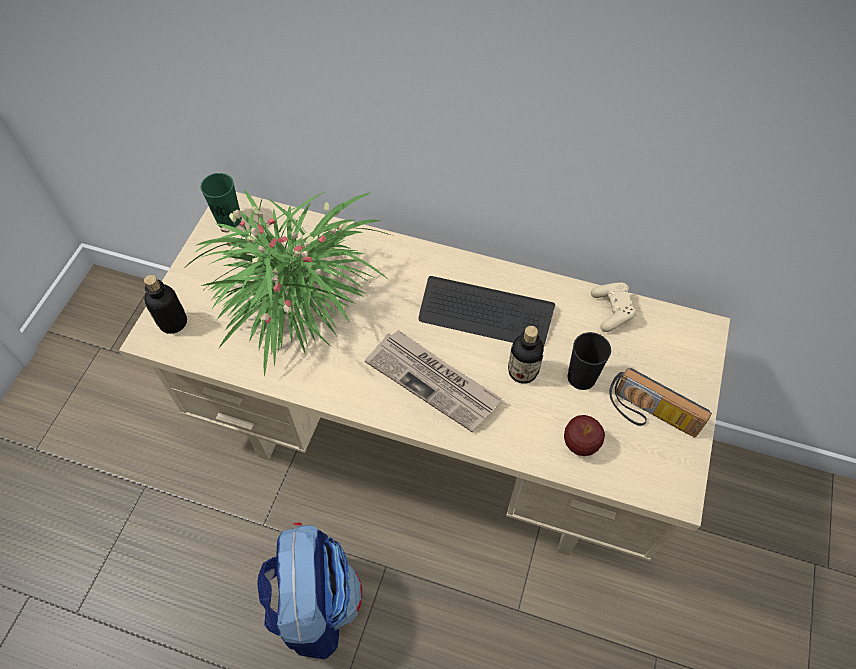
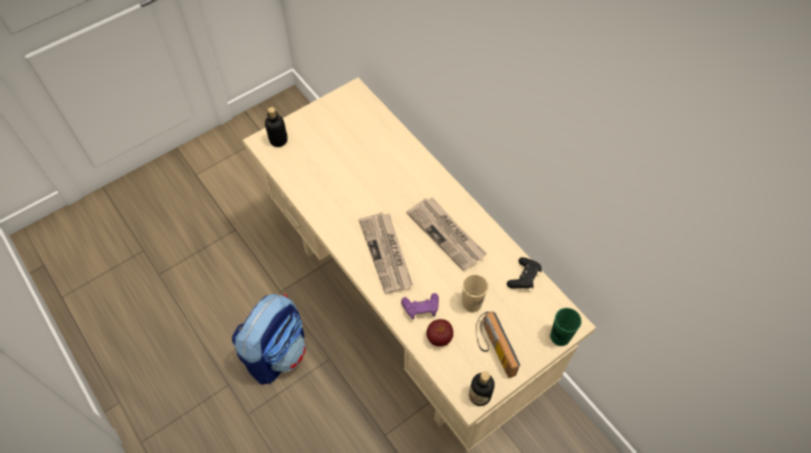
camera: 35 degrees right, 0 degrees up
potted plant [185,190,390,377] -> none
green cup [200,173,242,228] -> green cup moved to [550,308,582,346]
keyboard [419,276,555,348] -> newspaper [406,197,487,271]
bottle [508,326,544,384] -> bottle moved to [469,371,495,406]
black cup [568,332,611,390] -> beige cup [462,274,488,312]
beige game controller [591,282,637,332] -> black game controller [507,257,542,288]
none -> purple game controller [401,293,439,319]

